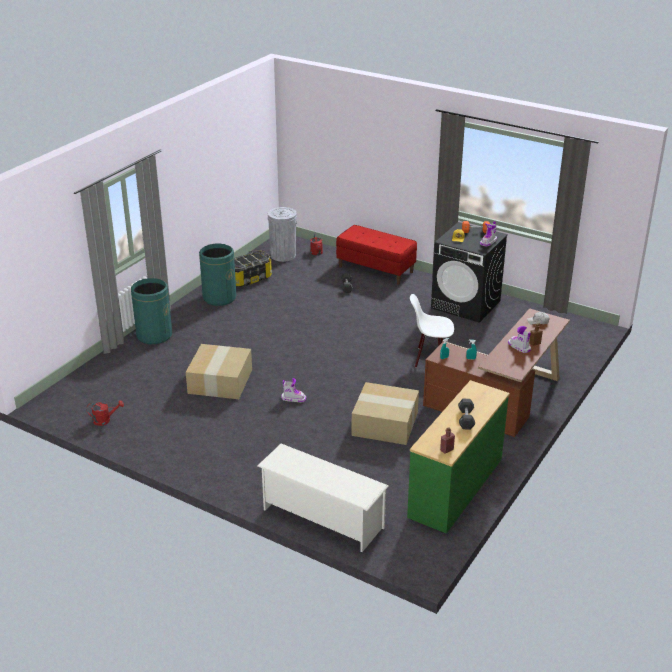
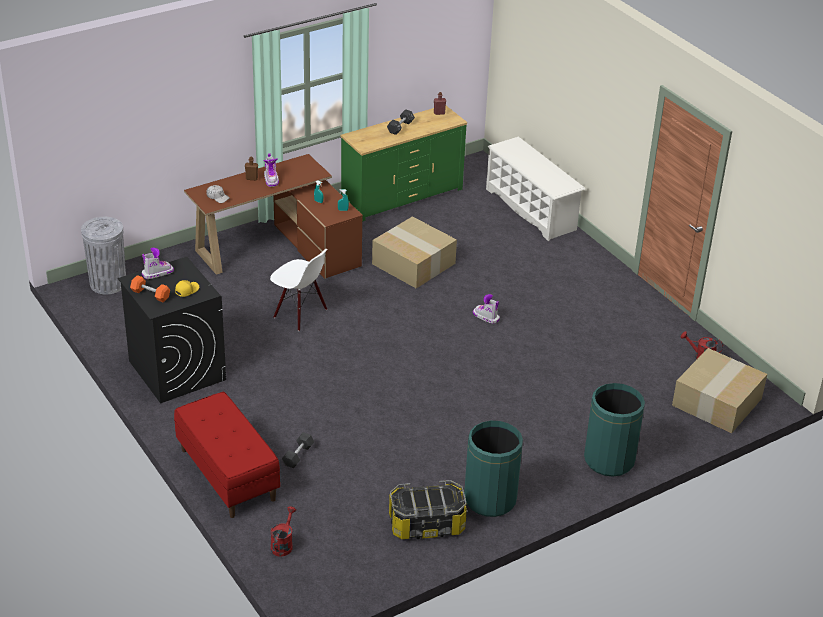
camera: 155 degrees left, 5 degrees up
cardboard box [186,344,252,399] -> cardboard box moved to [672,348,767,433]
grey trash can [268,207,297,262] -> grey trash can moved to [81,217,126,294]

